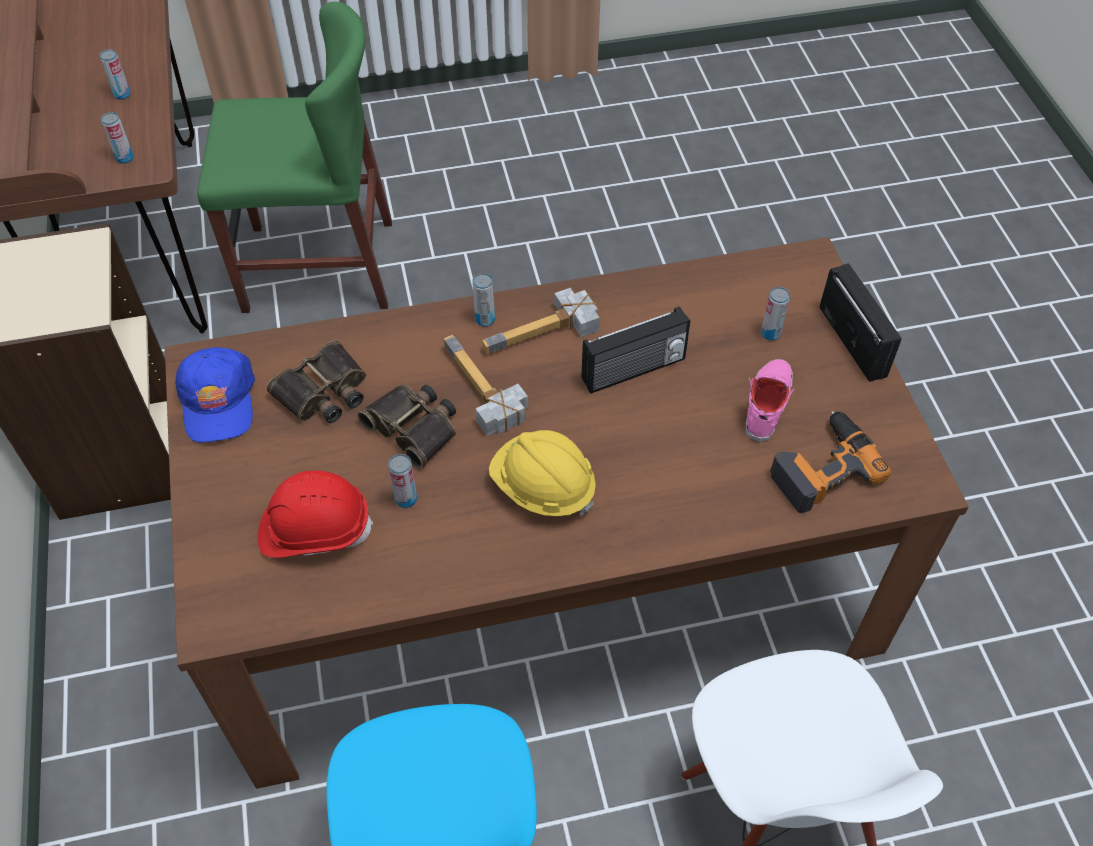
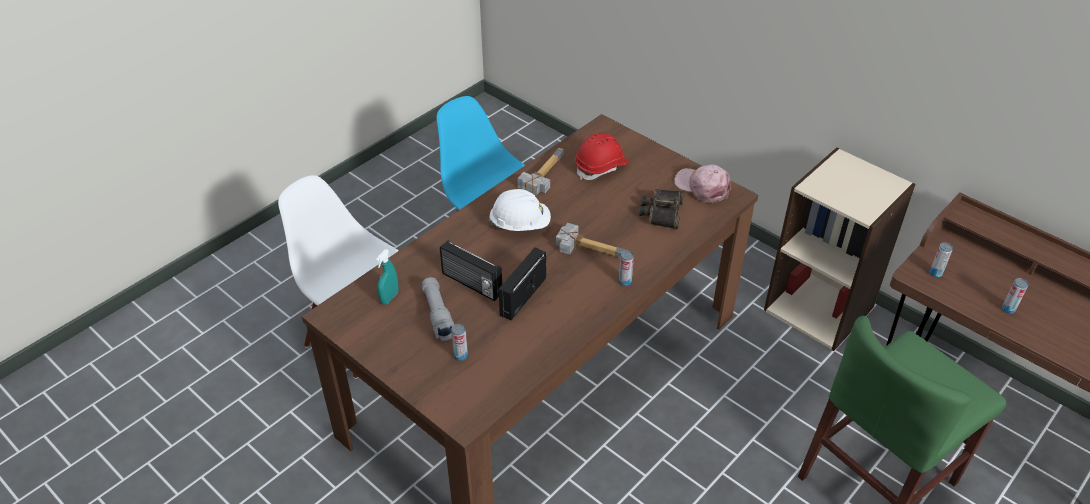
camera: 145 degrees right, 10 degrees down
blue cap [174,347,255,443] -> pink cap [674,164,731,203]
binoculars [357,384,456,469] -> none
can [388,454,417,508] -> none
hammer [482,287,600,353] -> hammer moved to [517,148,564,196]
yellow hard hat [489,430,596,516] -> white hard hat [489,189,551,231]
pink shoe [746,359,795,442] -> grey flashlight [422,277,454,341]
power drill [770,411,891,513] -> turquoise spray bottle [375,249,398,305]
radio [820,263,902,382] -> radio moved to [440,240,502,301]

